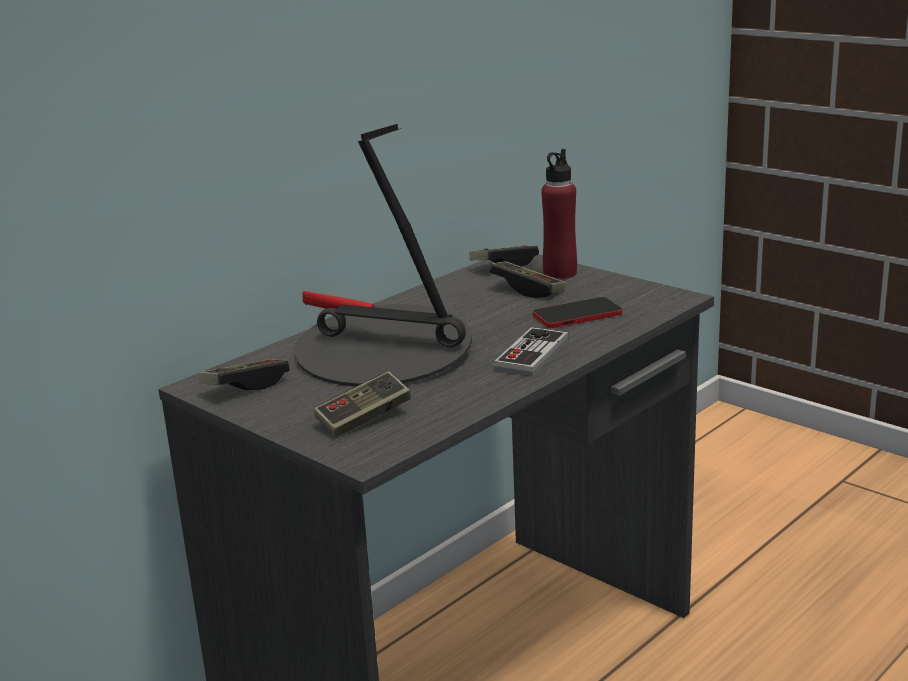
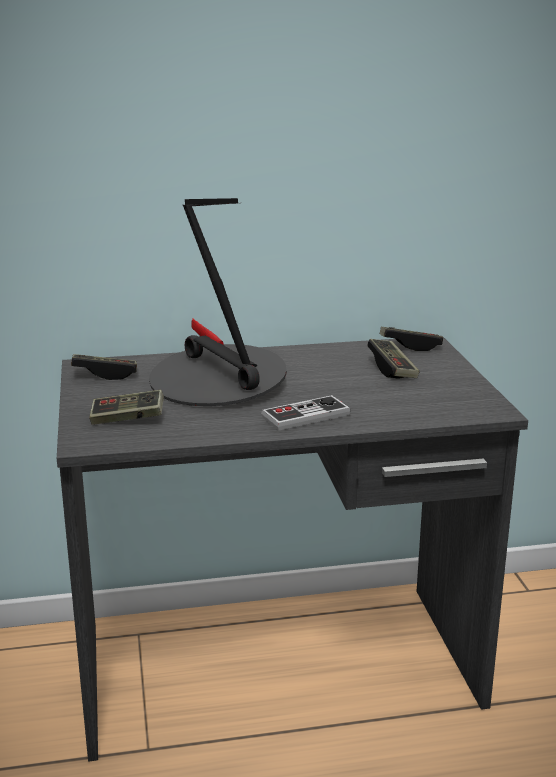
camera: 35 degrees right, 0 degrees up
phone [533,297,623,328] -> none
red bottle [541,149,577,279] -> none

